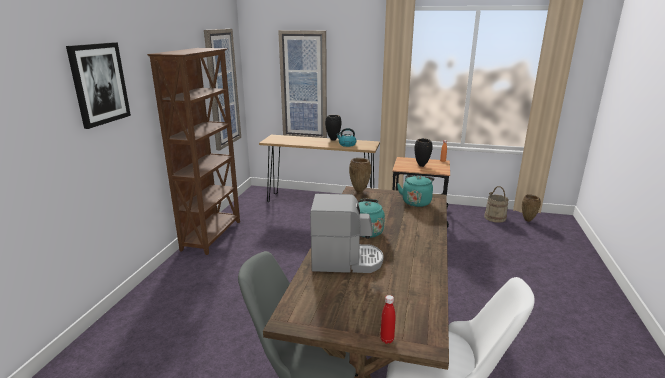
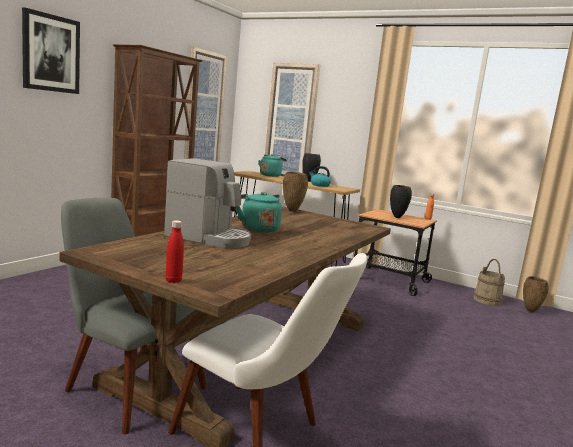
camera: 15 degrees right, 10 degrees down
turquoise kettle [397,175,434,207] -> turquoise kettle moved to [259,154,287,177]

